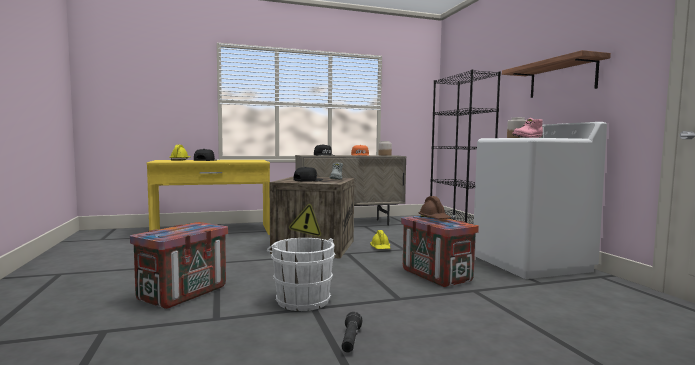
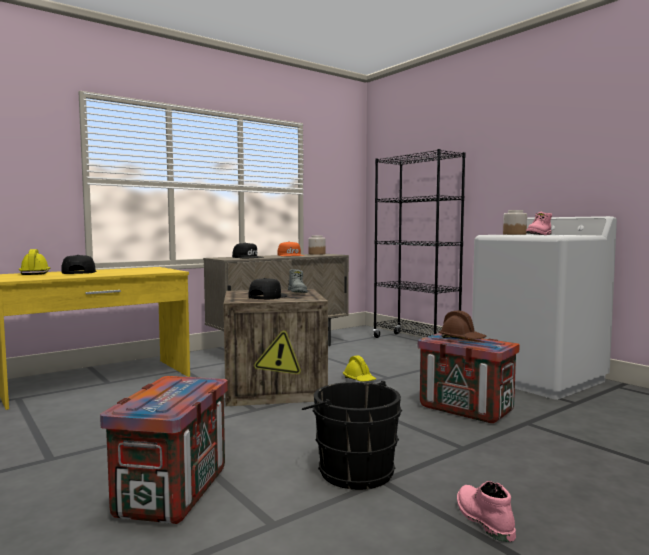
camera: 20 degrees left, 0 degrees up
white bucket [267,238,335,311] -> black bucket [302,381,402,490]
black flashlight [342,312,362,353] -> pink boot [457,481,516,542]
shelf [502,50,611,98] -> none

